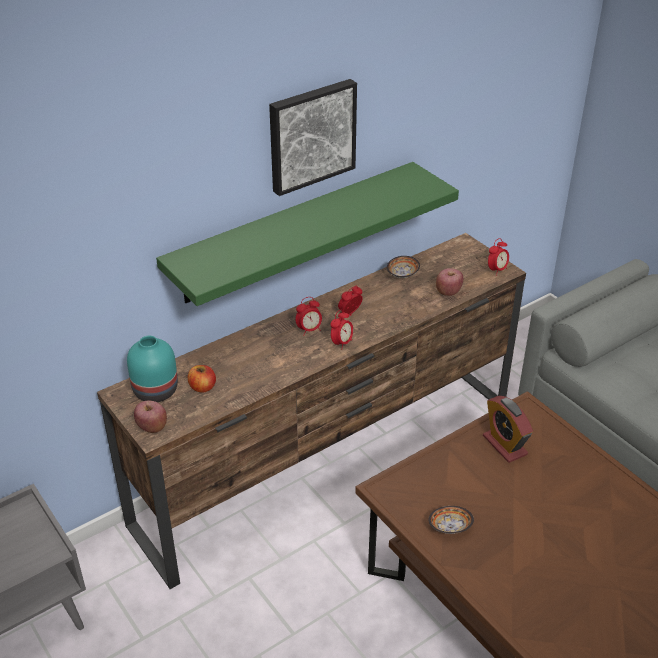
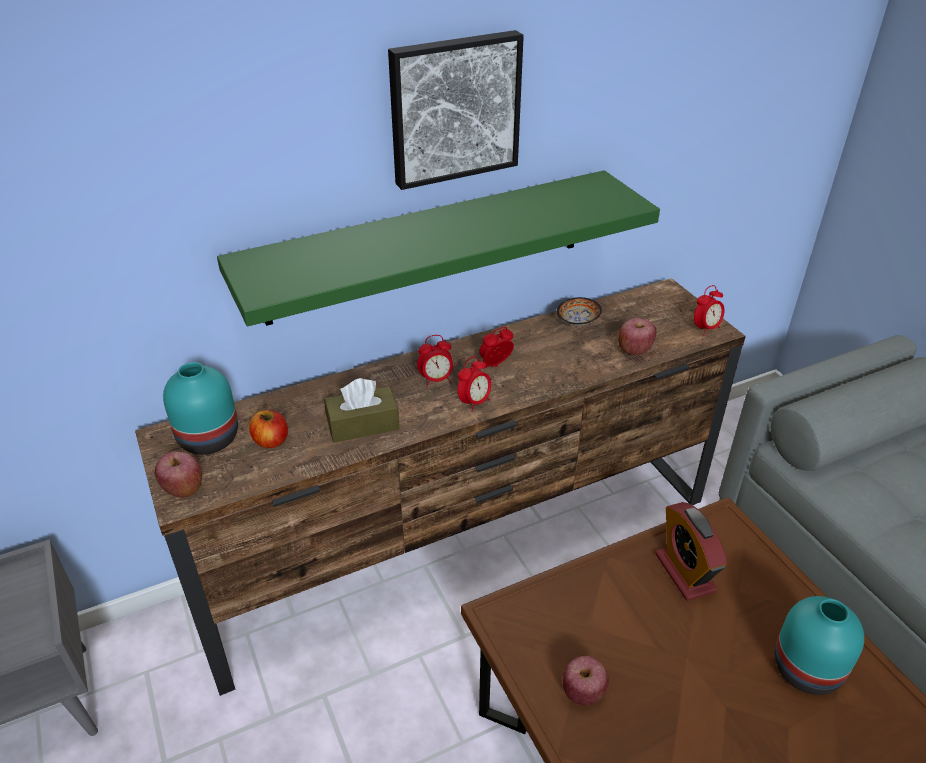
camera: 10 degrees right, 0 degrees up
bowl [429,506,474,534] -> apple [563,656,609,705]
none -> brown tissue box [324,378,399,443]
none -> turquoise vase [774,596,864,695]

